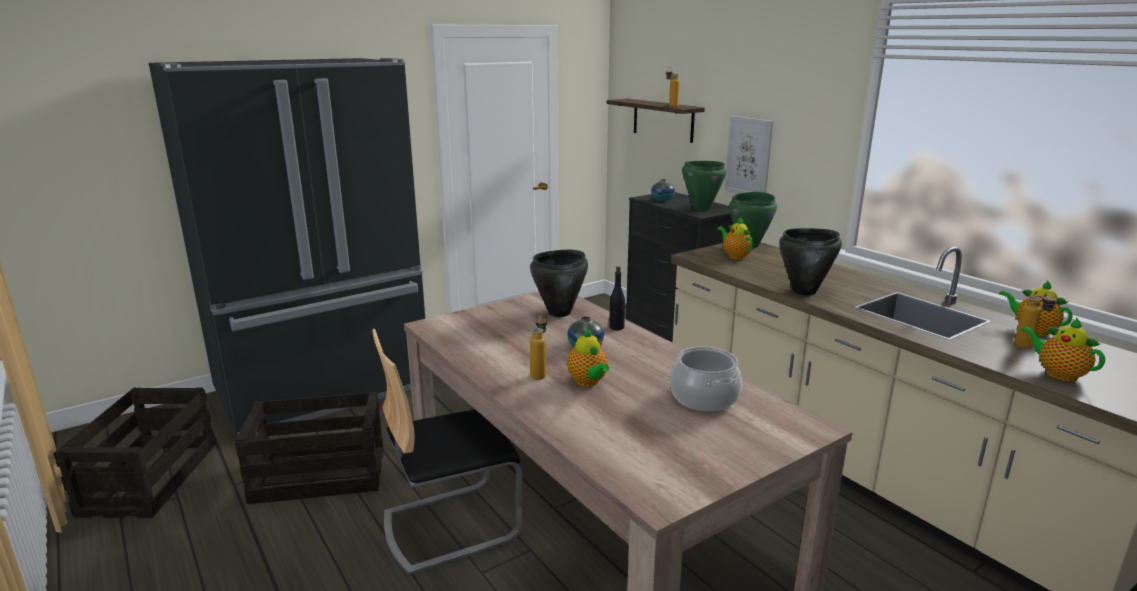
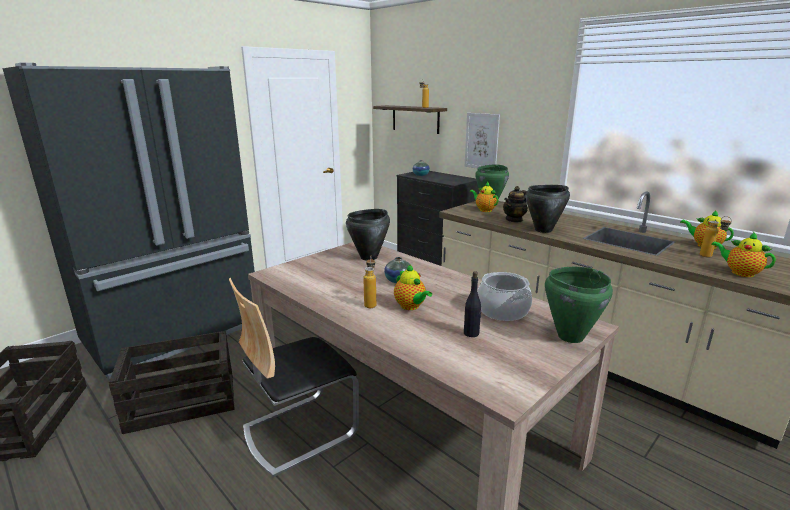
camera: 10 degrees left, 0 degrees up
black bottle [609,266,626,330] -> black bottle moved to [464,271,481,337]
green cooking pot [682,161,726,211] -> green cooking pot moved to [545,267,613,343]
none -> teapot [503,186,527,223]

